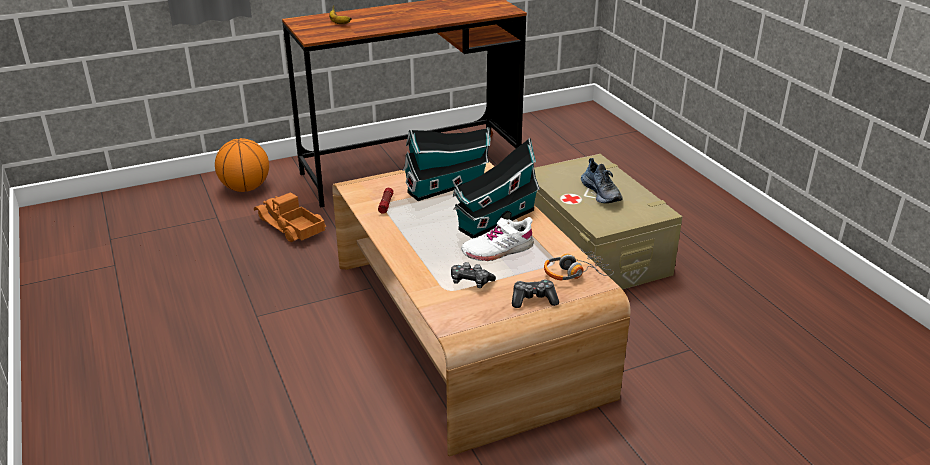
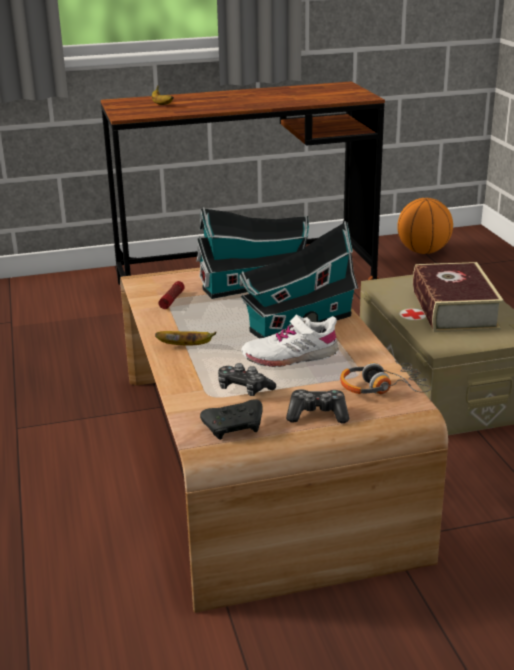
camera: 10 degrees right, 5 degrees down
basketball [215,138,269,192] -> basketball moved to [397,198,453,254]
toy truck [254,192,327,242] -> none
shoe [581,158,623,203] -> book [413,262,504,332]
none -> banana [155,331,217,346]
none -> black game controller [200,399,263,440]

